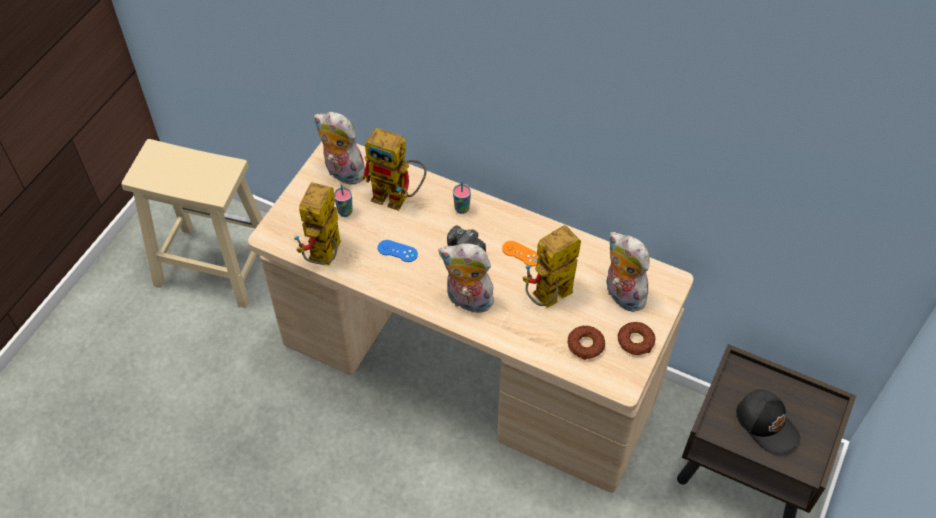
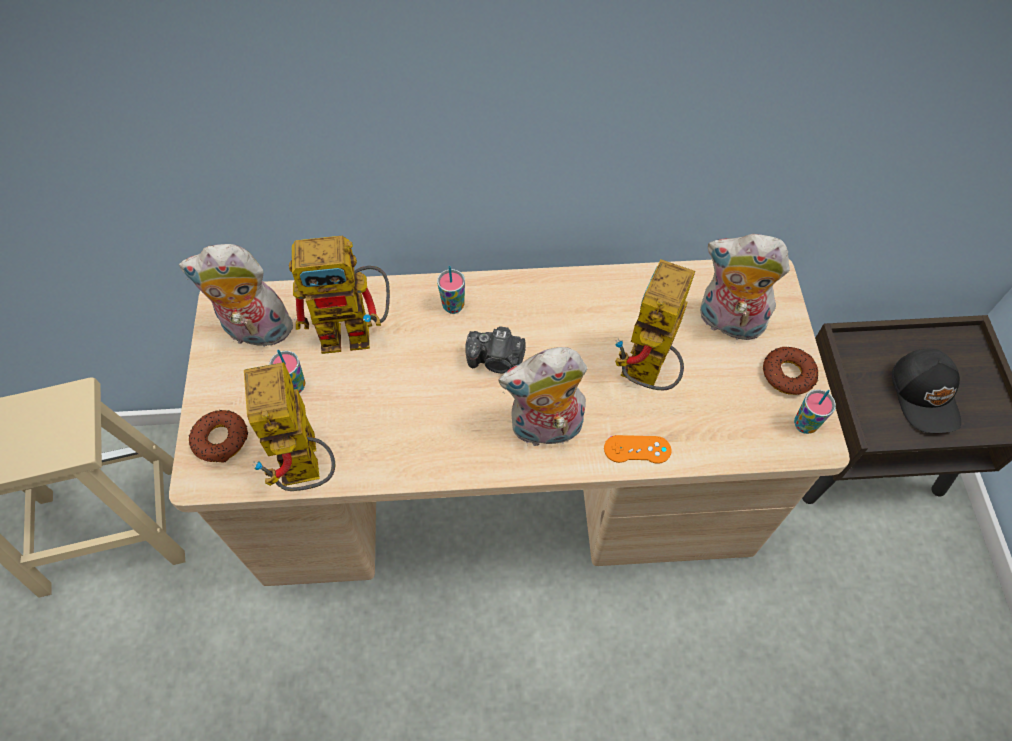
camera: 30 degrees left, 5 degrees up
blue game controller [378,240,418,262] -> none
orange game controller [502,241,538,266] -> orange game controller moved to [604,435,671,464]
donut [568,326,606,360] -> donut moved to [189,410,248,463]
black cap [736,389,800,454] -> black cap turned 60 degrees clockwise [892,349,961,433]
none -> cup [794,390,836,434]

